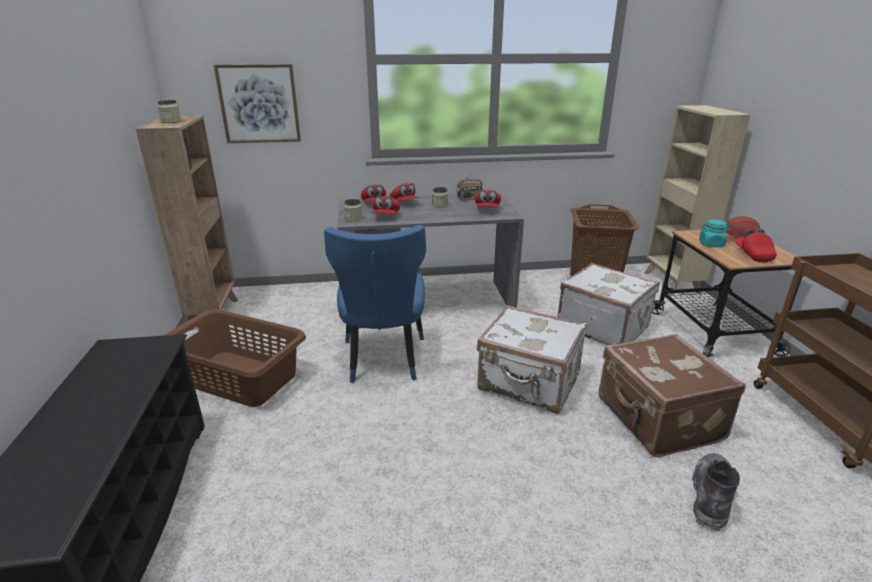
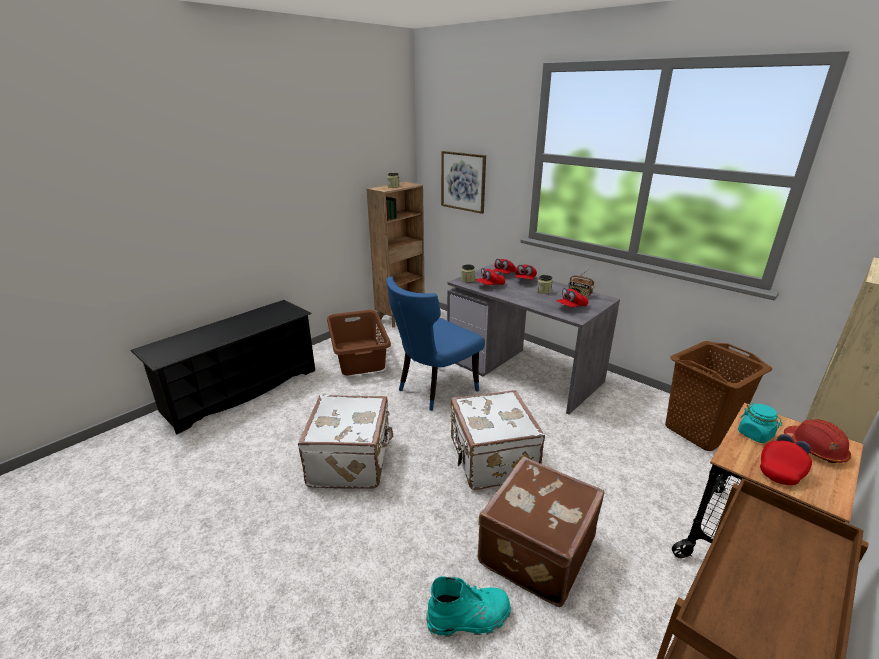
camera: 50 degrees right, 0 degrees up
white suitcase [557,263,660,345] -> white suitcase moved to [298,395,393,489]
grey boot [692,453,740,531] -> turquoise boot [426,576,511,637]

